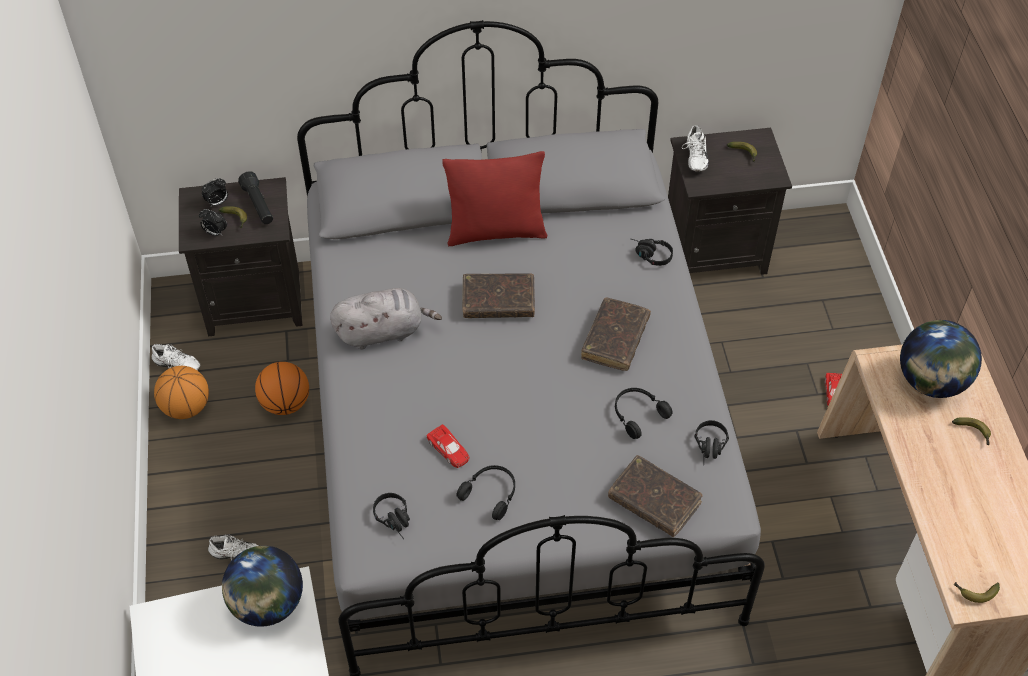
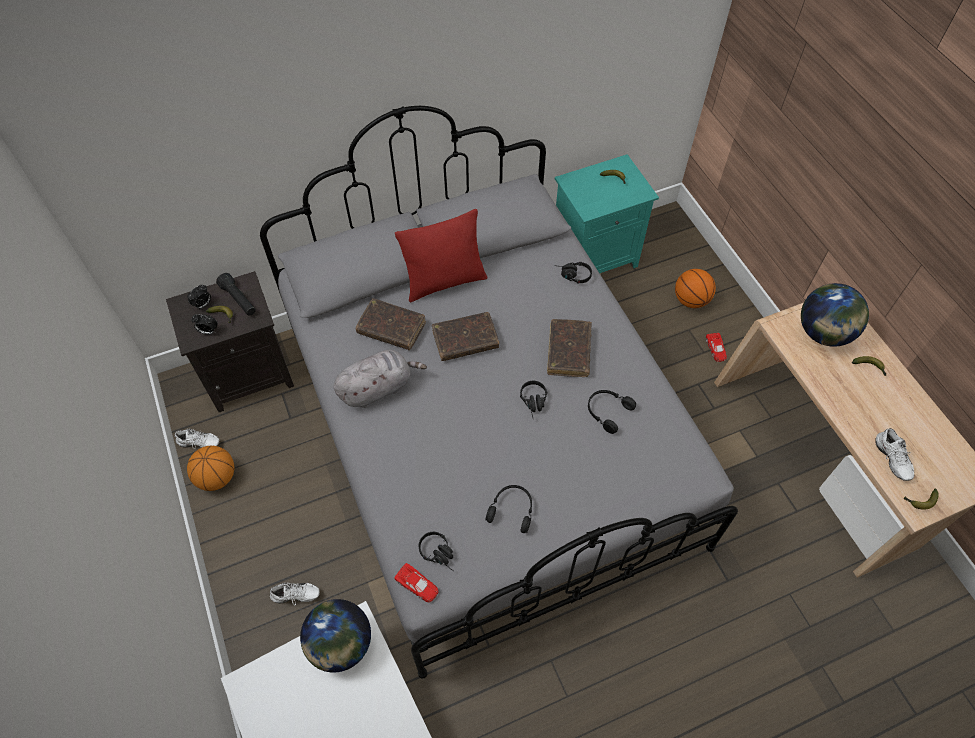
camera: 15 degrees left, 5 degrees up
basketball [255,362,309,415] -> basketball moved to [675,269,716,308]
red toy car [427,424,469,468] -> red toy car moved to [394,563,439,603]
brown book [608,455,703,537] -> brown book moved to [355,298,426,350]
black nightstand [668,128,792,275] -> turquoise nightstand [555,154,659,273]
white shoe [682,125,709,171] -> white shoe moved to [875,428,915,481]
black headphones [694,420,729,465] -> black headphones moved to [520,381,547,417]

